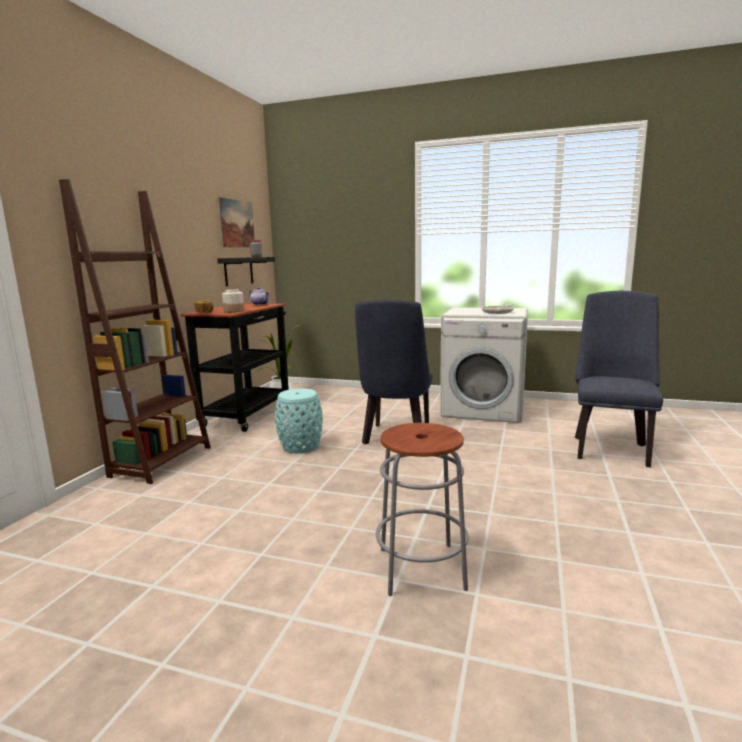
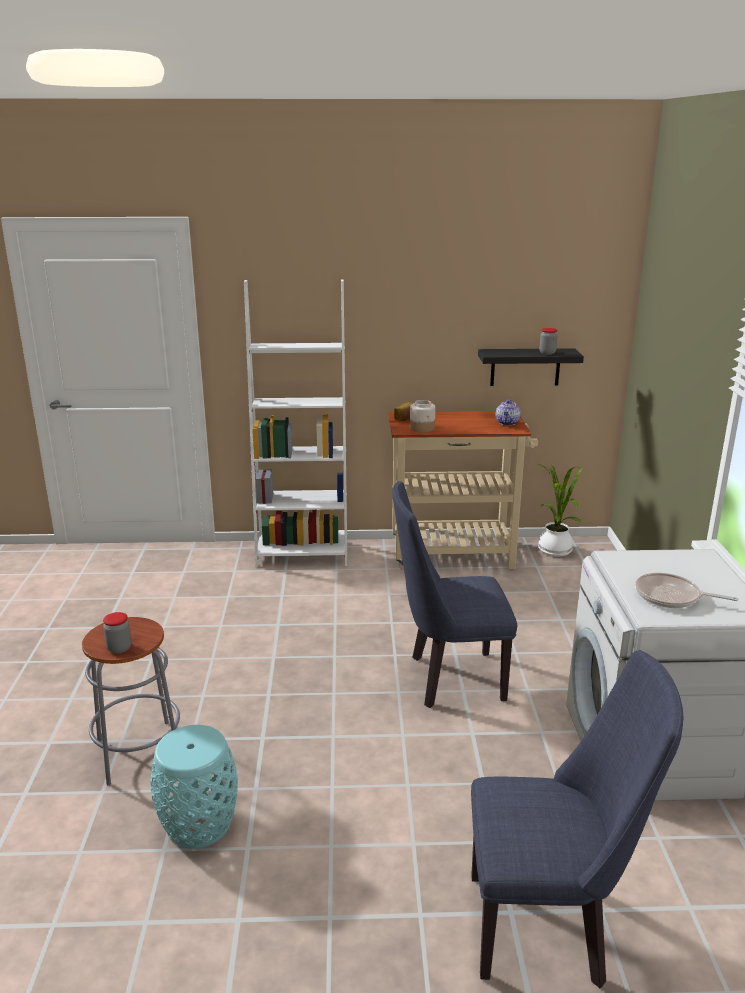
camera: 70 degrees right, 10 degrees up
brown bookcase [59,179,211,484] -> white bookcase [244,279,347,567]
black cart [181,303,289,432] -> beige cart [388,411,538,570]
picture [218,197,255,248] -> none
turquoise stool [275,388,323,453] -> turquoise stool moved to [151,725,238,849]
none -> jar [103,612,132,654]

